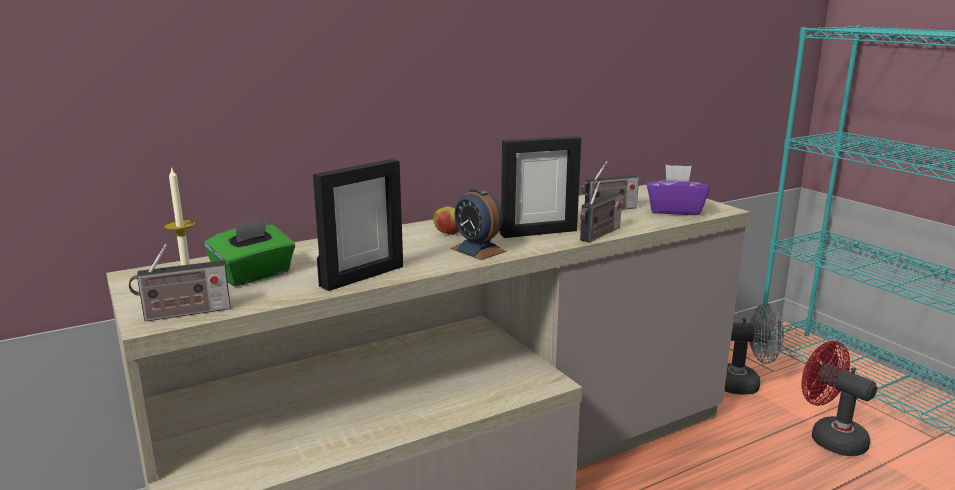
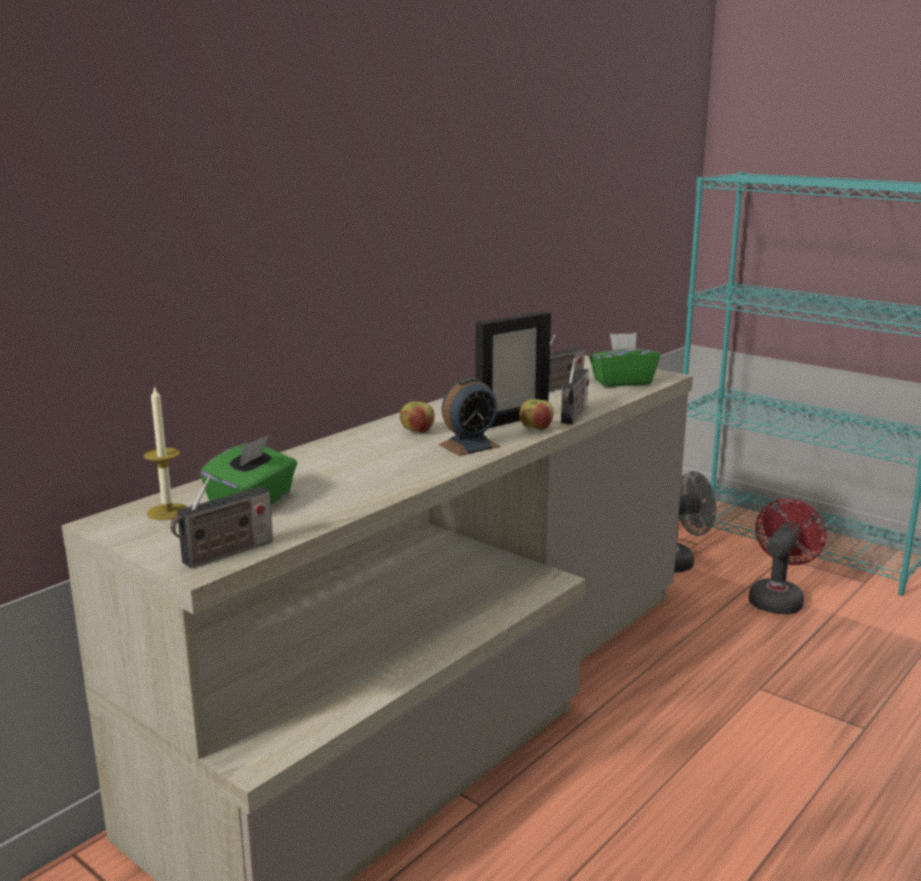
camera: 20 degrees left, 0 degrees up
picture frame [313,159,403,291] -> none
alarm clock [451,188,506,260] -> alarm clock turned 60 degrees counterclockwise [438,377,500,456]
purple tissue box [647,165,710,215] -> green tissue box [589,333,660,387]
red fan [801,341,877,456] -> red fan turned 90 degrees clockwise [748,499,826,614]
none -> apple [519,399,554,430]

